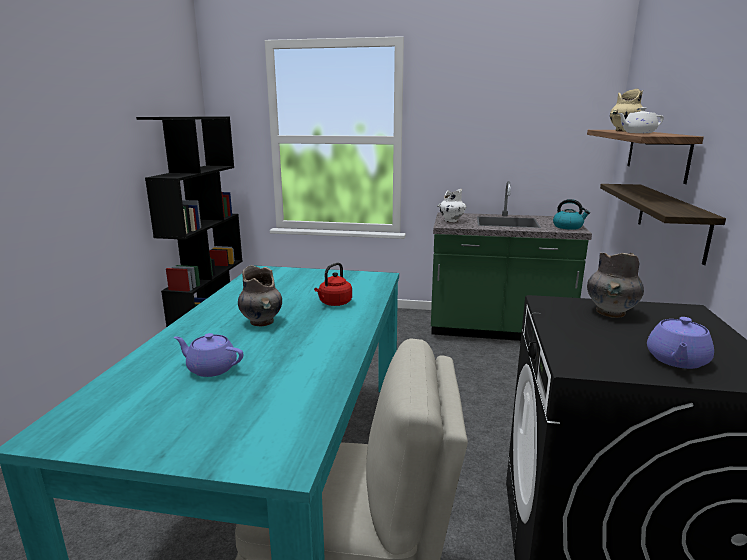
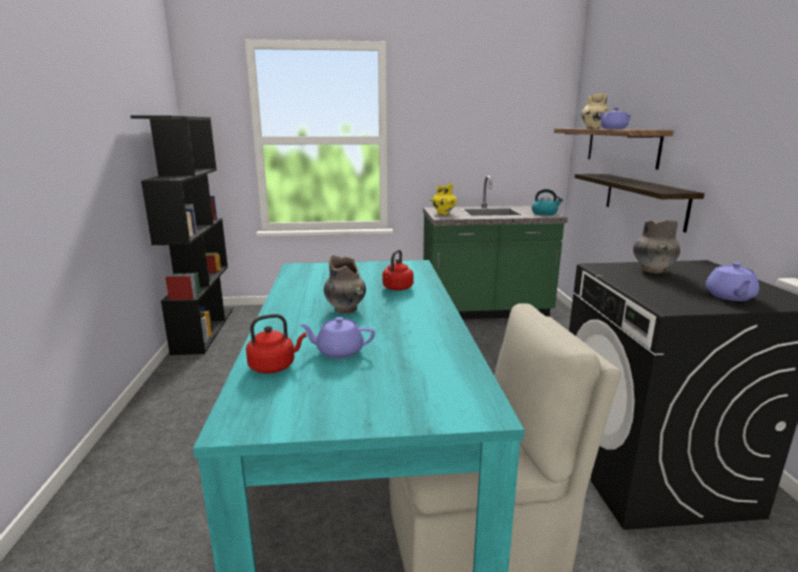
camera: 15 degrees left, 0 degrees up
white vase [437,188,467,222] -> yellow vase [430,183,457,215]
white teapot [618,107,664,133] -> purple teapot [599,108,631,129]
none -> red kettle [246,314,307,373]

